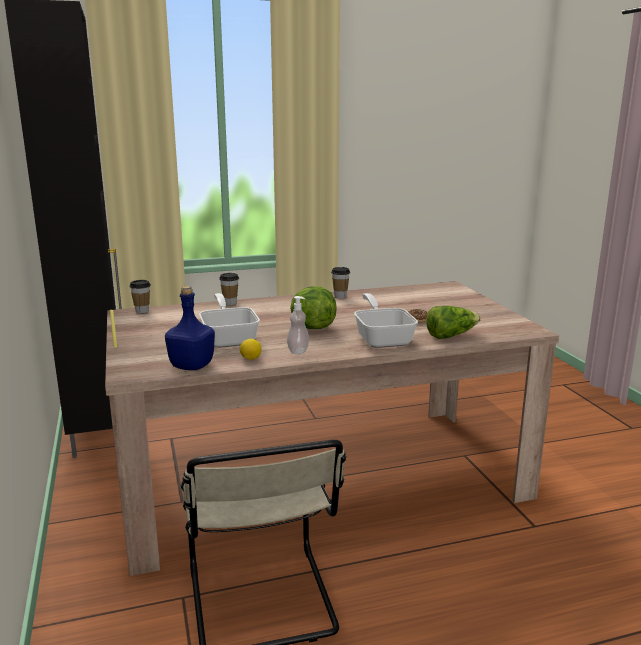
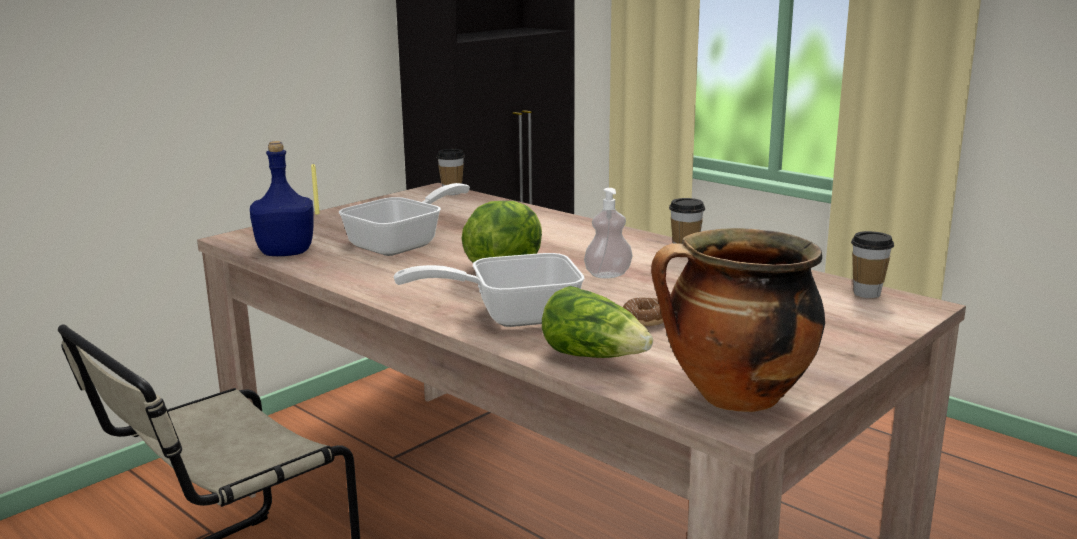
camera: 60 degrees right, 0 degrees up
cup [219,273,239,305] -> cup moved to [851,231,894,298]
lemon [240,339,261,360] -> none
soap dispenser [287,296,309,354] -> soap dispenser moved to [584,188,633,279]
frying pan [354,293,418,348] -> frying pan turned 150 degrees counterclockwise [394,253,585,327]
none -> cooking pot [651,228,825,412]

